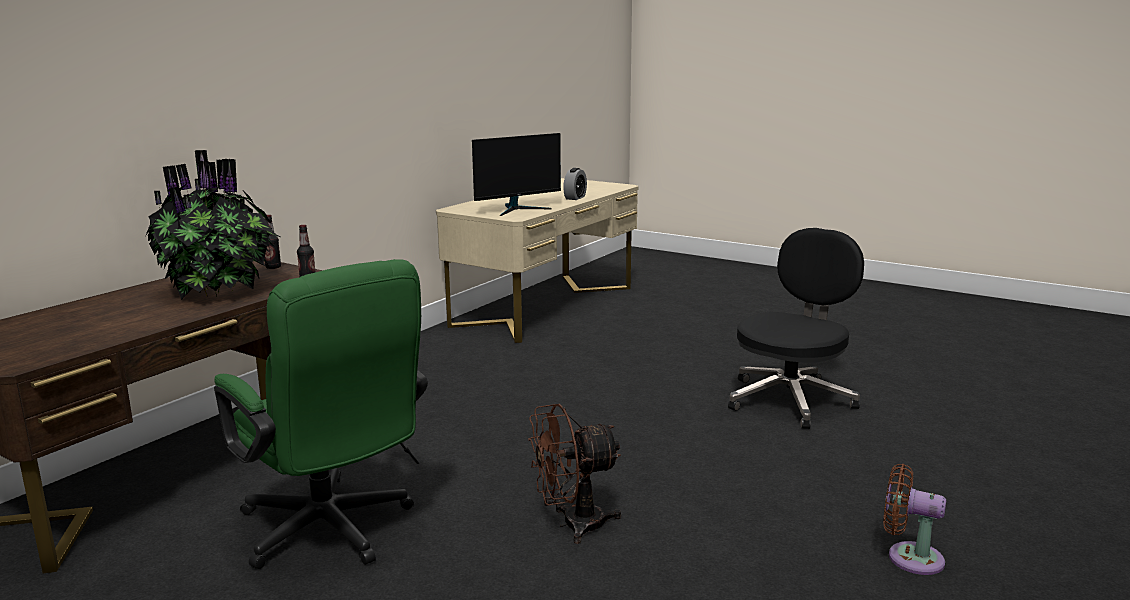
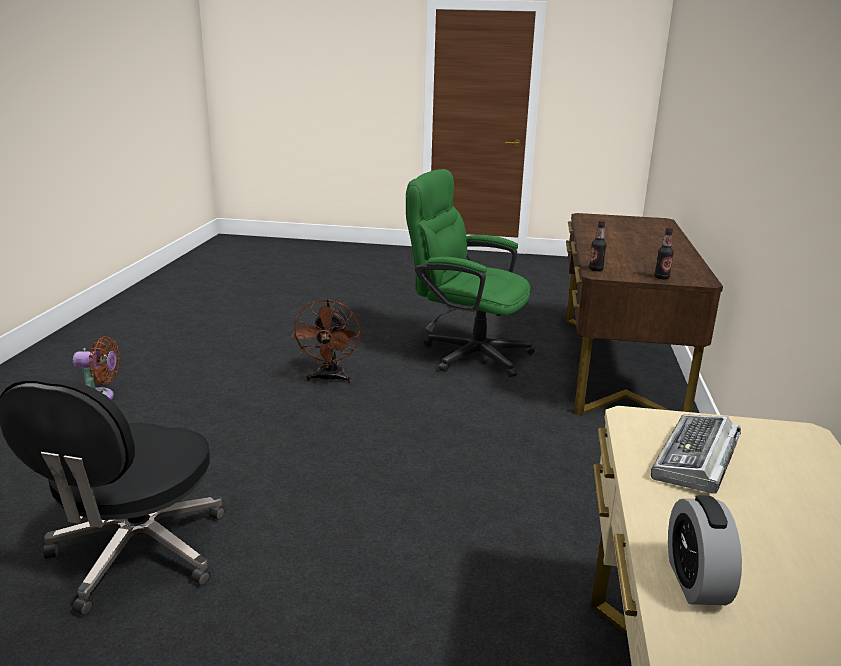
camera: 155 degrees right, 5 degrees up
potted plant [145,150,280,300] -> none
monitor [472,133,561,216] -> keyboard [651,414,741,493]
brown fan [528,404,621,544] -> brown fan turned 135 degrees clockwise [292,299,360,383]

